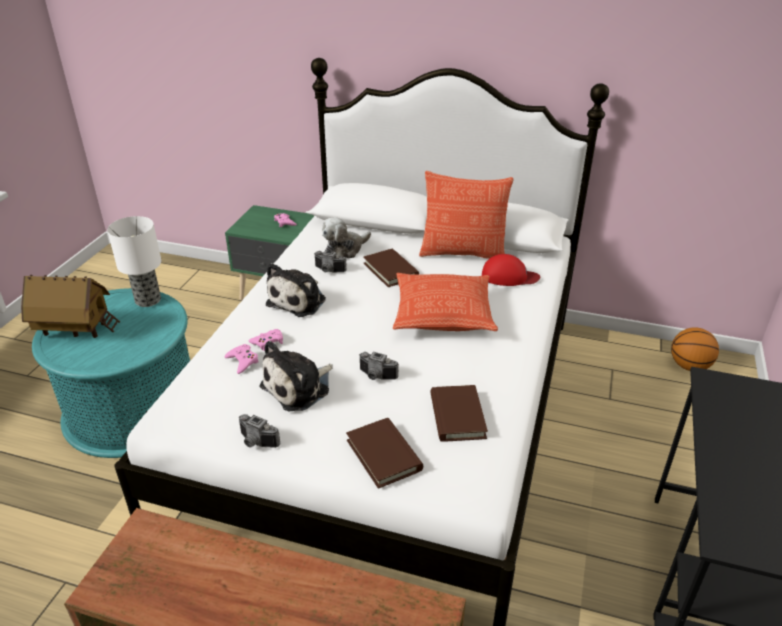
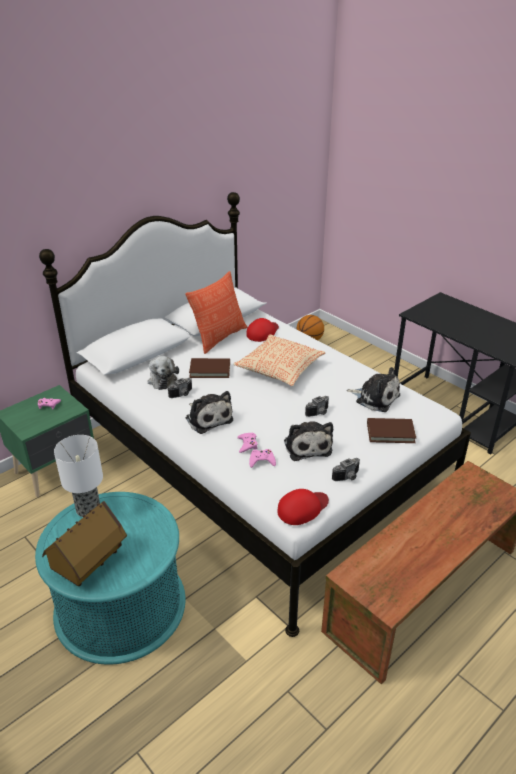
camera: 60 degrees left, 0 degrees up
orange pillow [393,273,498,331] -> beige pillow [234,334,325,386]
brown book [431,385,488,442] -> plush toy [346,367,400,412]
none -> red cap [277,489,329,525]

